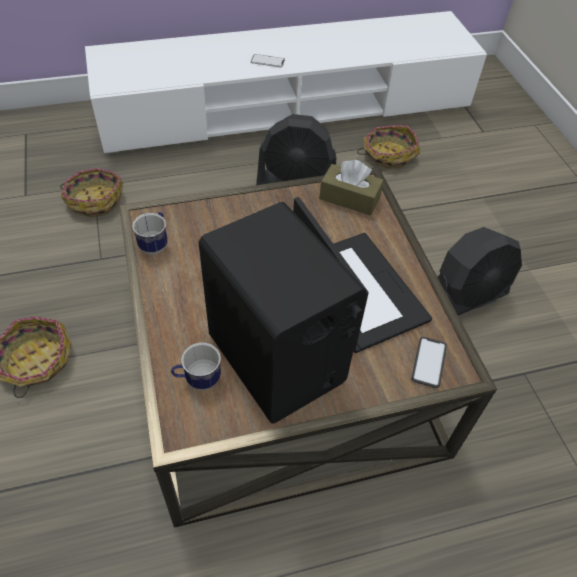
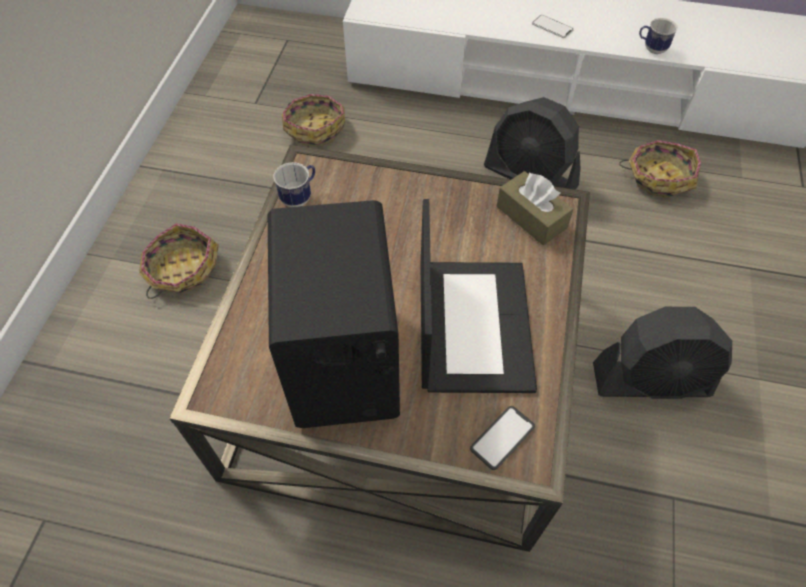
camera: 30 degrees right, 5 degrees up
mug [171,343,221,390] -> mug moved to [639,18,678,54]

